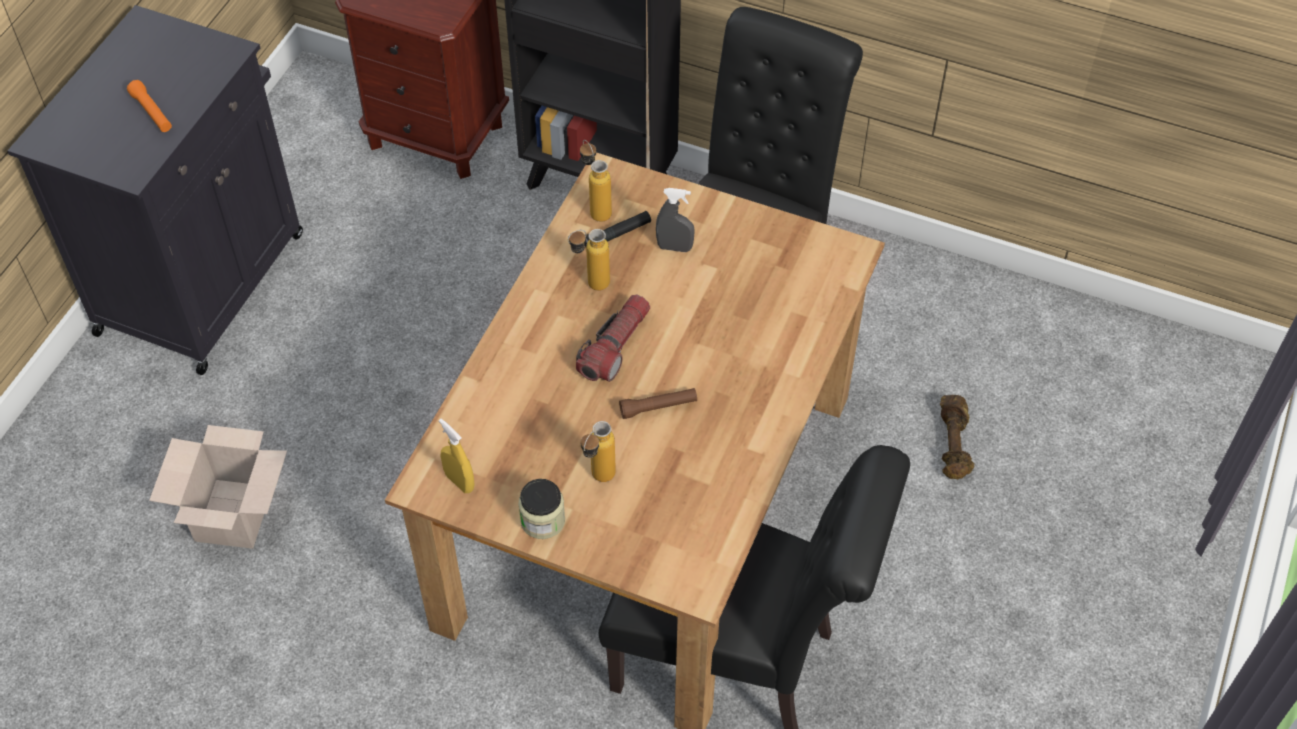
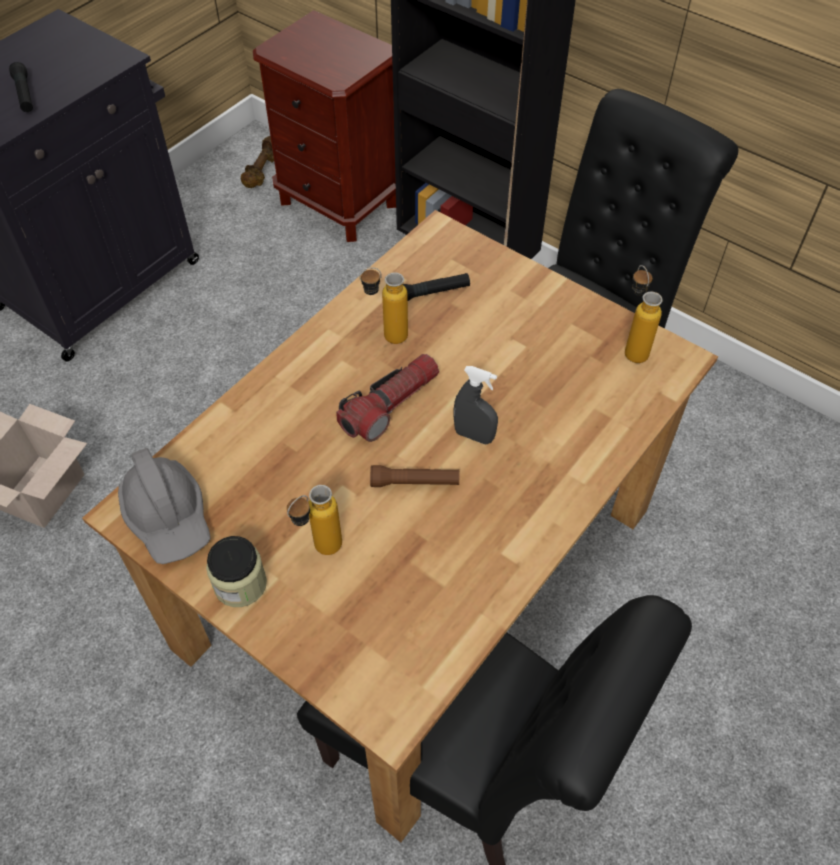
camera: 15 degrees right, 0 degrees up
orange flashlight [127,80,172,132] -> black flashlight [9,62,33,112]
yellow spray bottle [439,418,475,493] -> grey hard hat [118,448,211,564]
bottle [580,140,612,222] -> bottle moved to [625,265,663,363]
grey spray bottle [656,188,695,252] -> grey spray bottle moved to [453,366,498,444]
brown dumbbell [940,395,975,479] -> brown dumbbell moved to [241,136,274,188]

